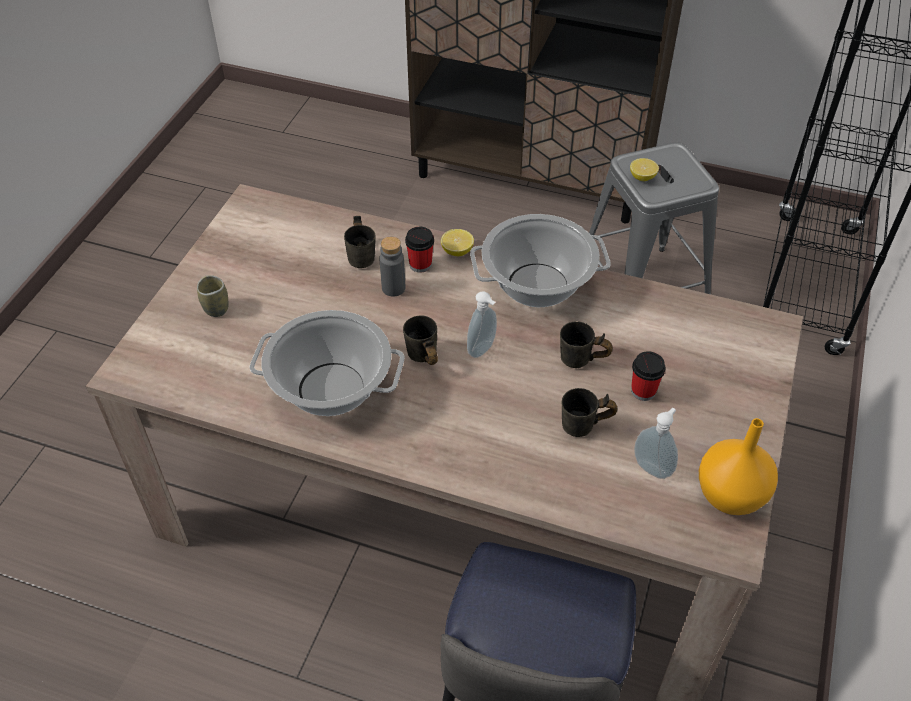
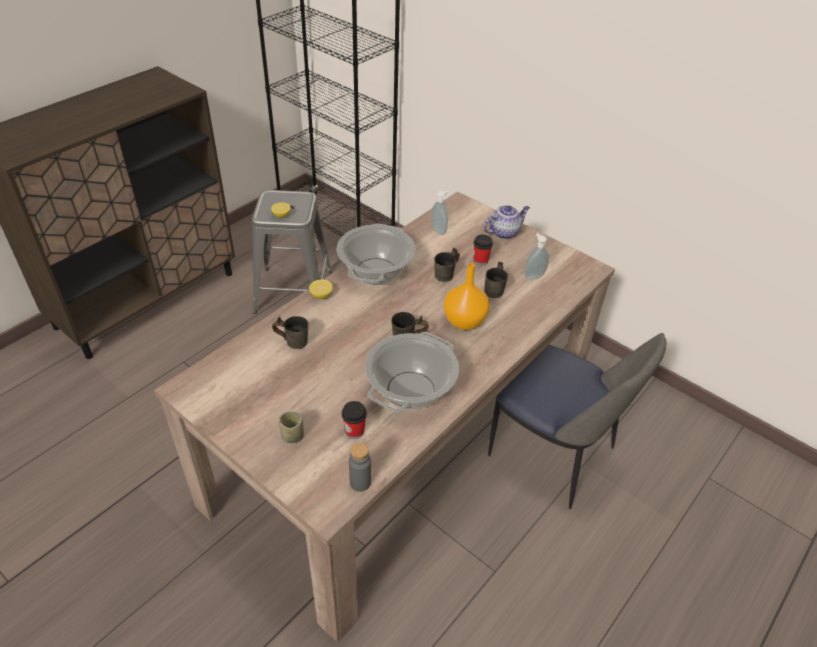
camera: 70 degrees left, 5 degrees down
grey bottle [380,237,405,297] -> grey bottle moved to [349,443,371,492]
cup [405,227,434,273] -> cup moved to [342,401,367,439]
soap dispenser [467,291,497,358] -> soap dispenser moved to [432,191,449,235]
orange vase [699,418,778,515] -> orange vase moved to [444,263,490,330]
none -> teapot [483,205,530,239]

